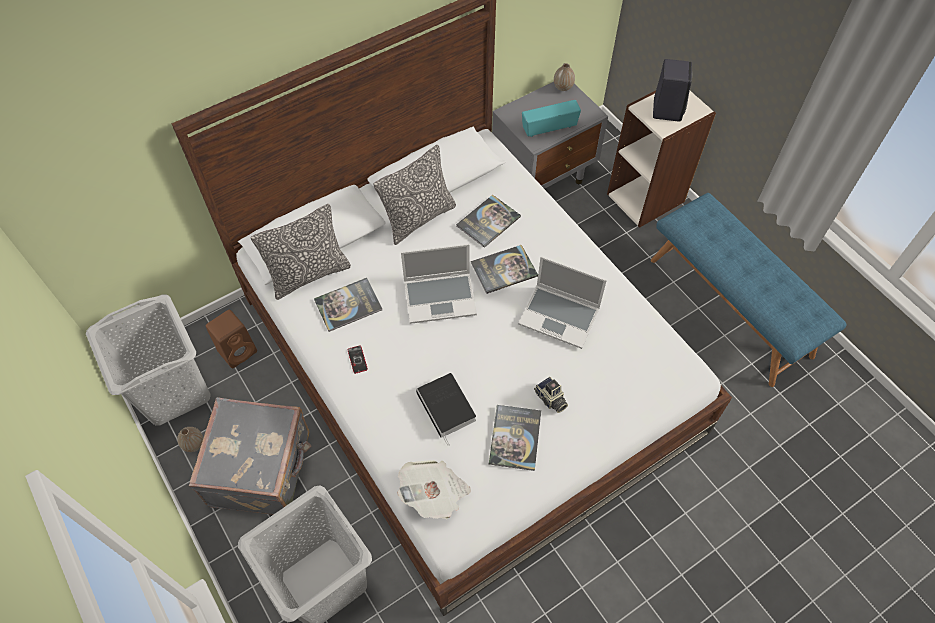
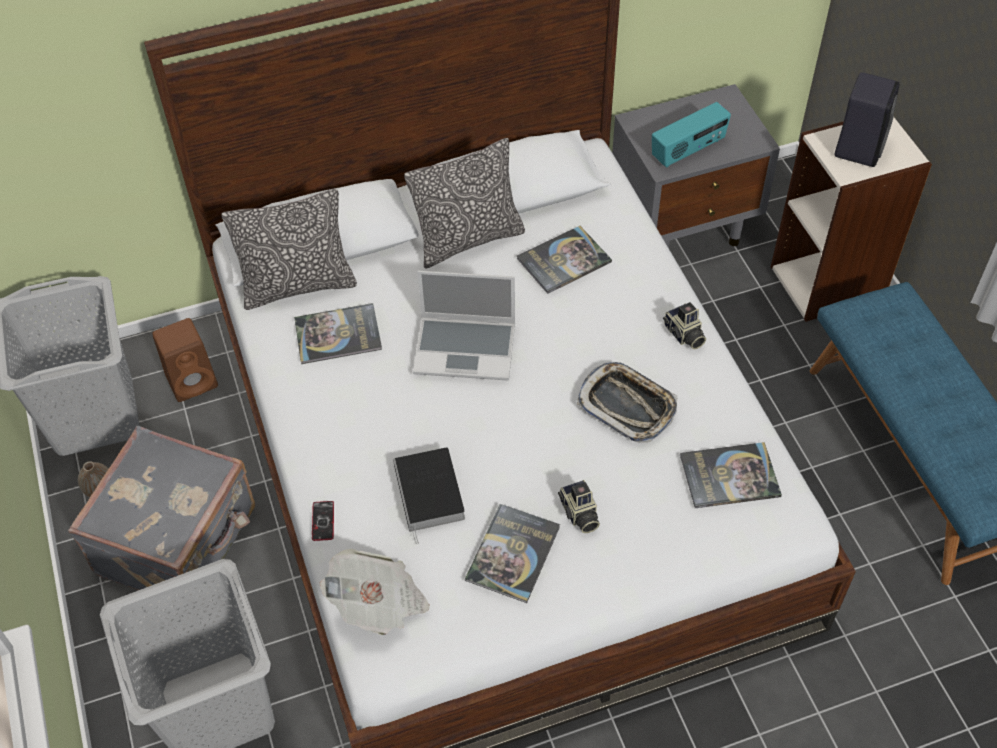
camera: 15 degrees right, 5 degrees down
phone [348,345,368,374] -> phone moved to [312,501,334,541]
book [471,245,538,294] -> book moved to [680,442,782,508]
laptop [518,256,607,349] -> tray [577,362,677,443]
radio [522,100,581,137] -> radio turned 150 degrees clockwise [652,102,731,168]
vase [554,63,575,91] -> none
none -> camera [663,302,706,349]

